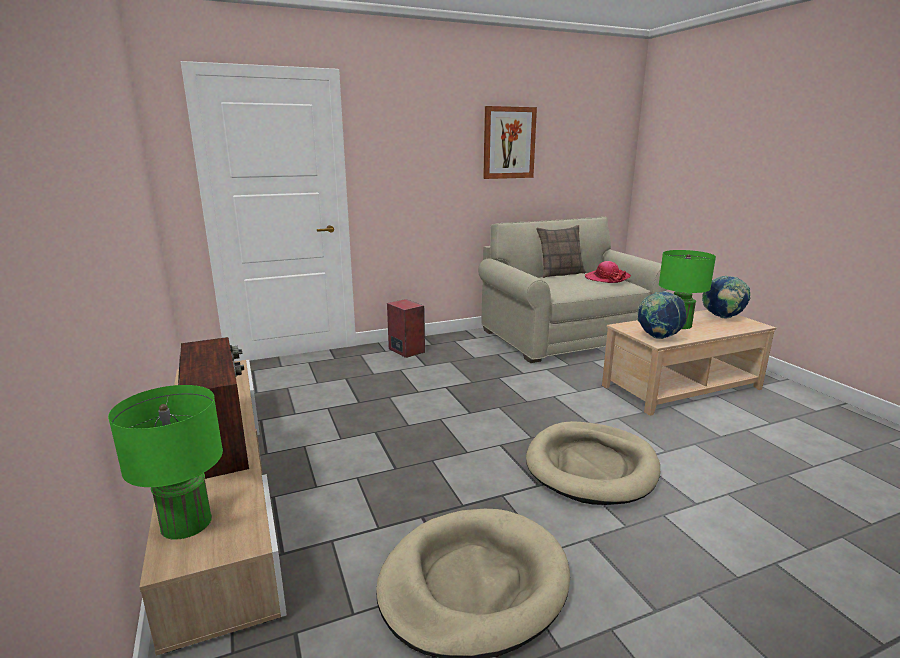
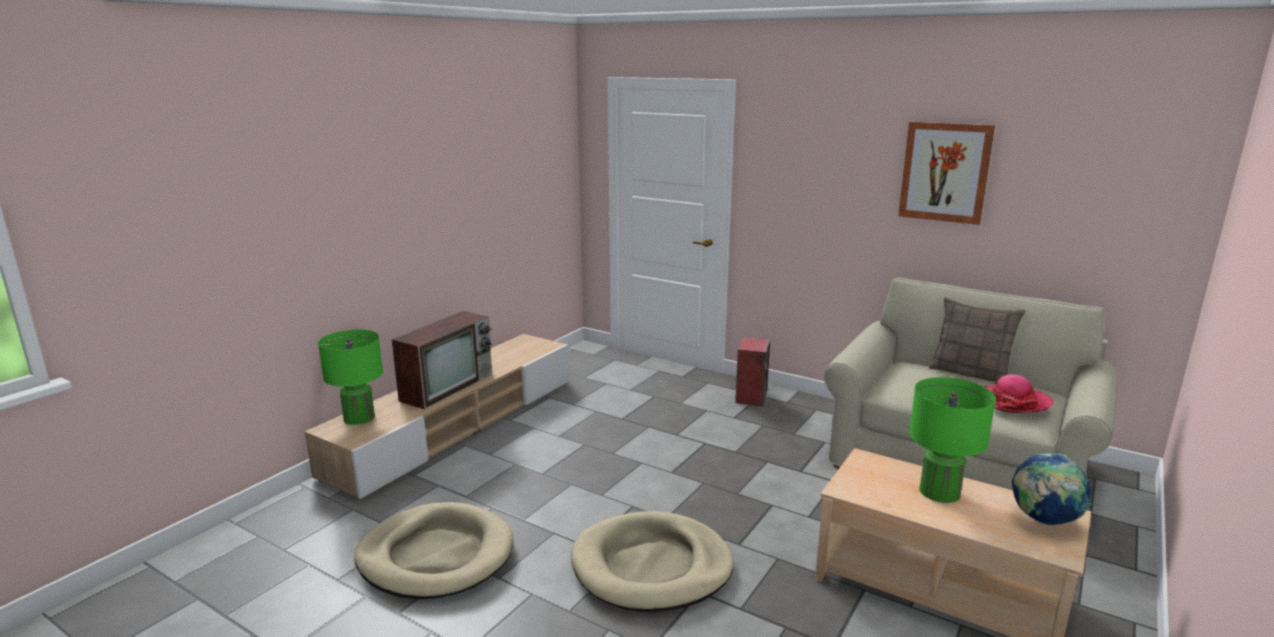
camera: 55 degrees right, 0 degrees up
globe [637,291,686,339] -> none

